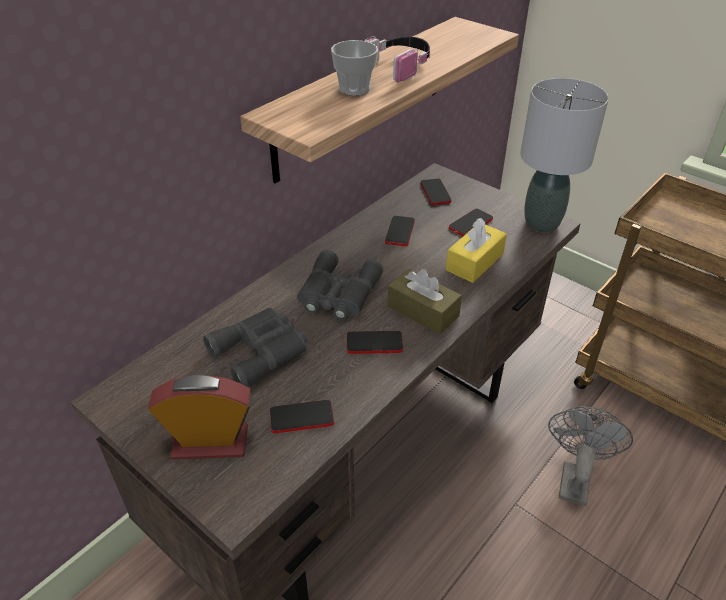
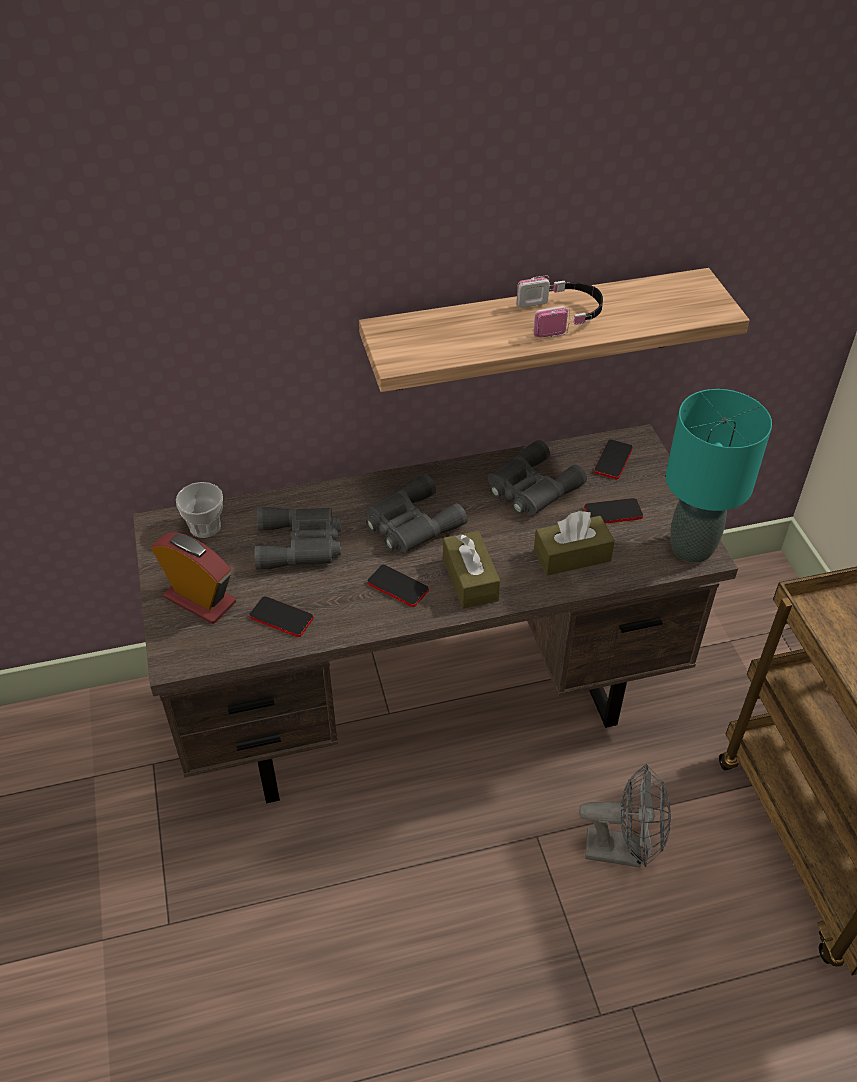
camera: 35 degrees right, 5 degrees up
cup [331,40,378,96] -> cup moved to [176,482,223,538]
phone [385,216,415,246] -> grey binoculars [488,440,587,515]
yellow tissue box [446,218,507,283] -> brown tissue box [534,511,615,576]
grey table lamp [520,78,609,233] -> turquoise table lamp [666,389,772,563]
grey fan [548,406,633,506] -> grey fan turned 45 degrees clockwise [579,764,671,868]

